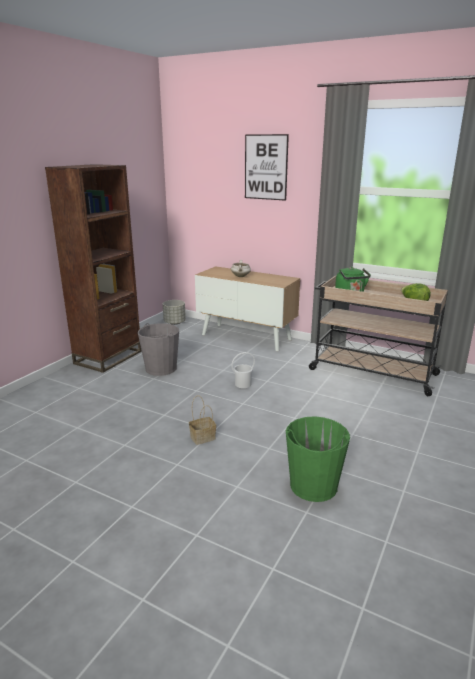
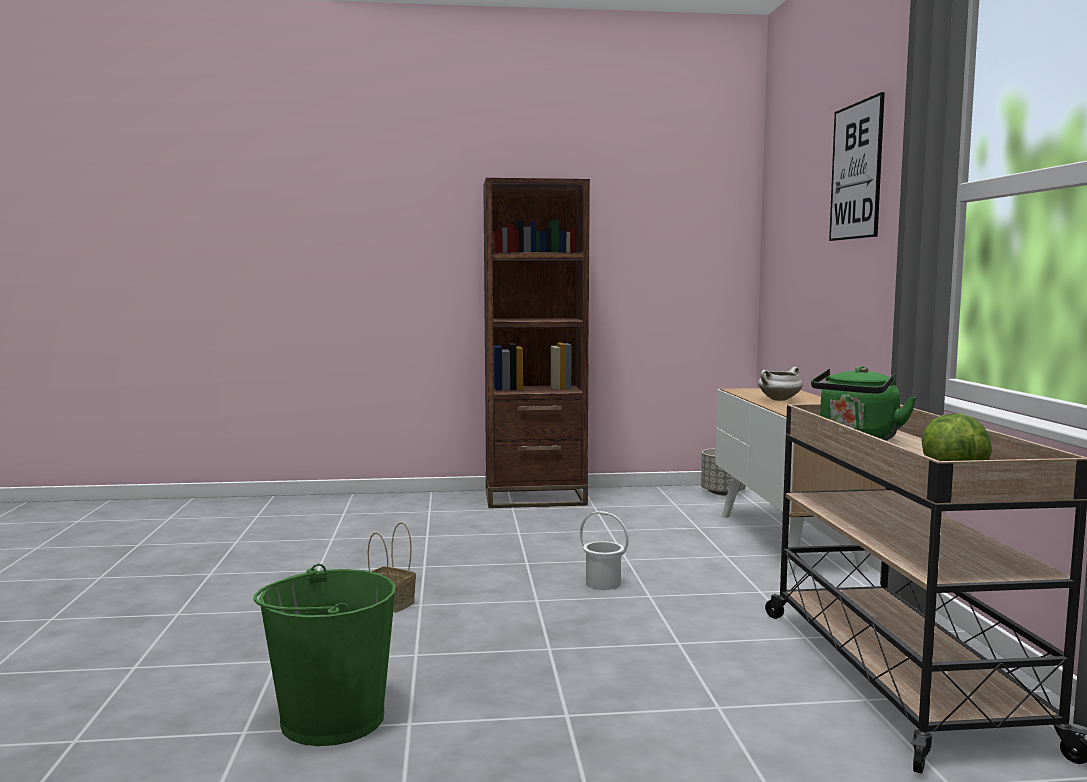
camera: 55 degrees right, 15 degrees down
grey bucket [138,323,179,376] -> none

